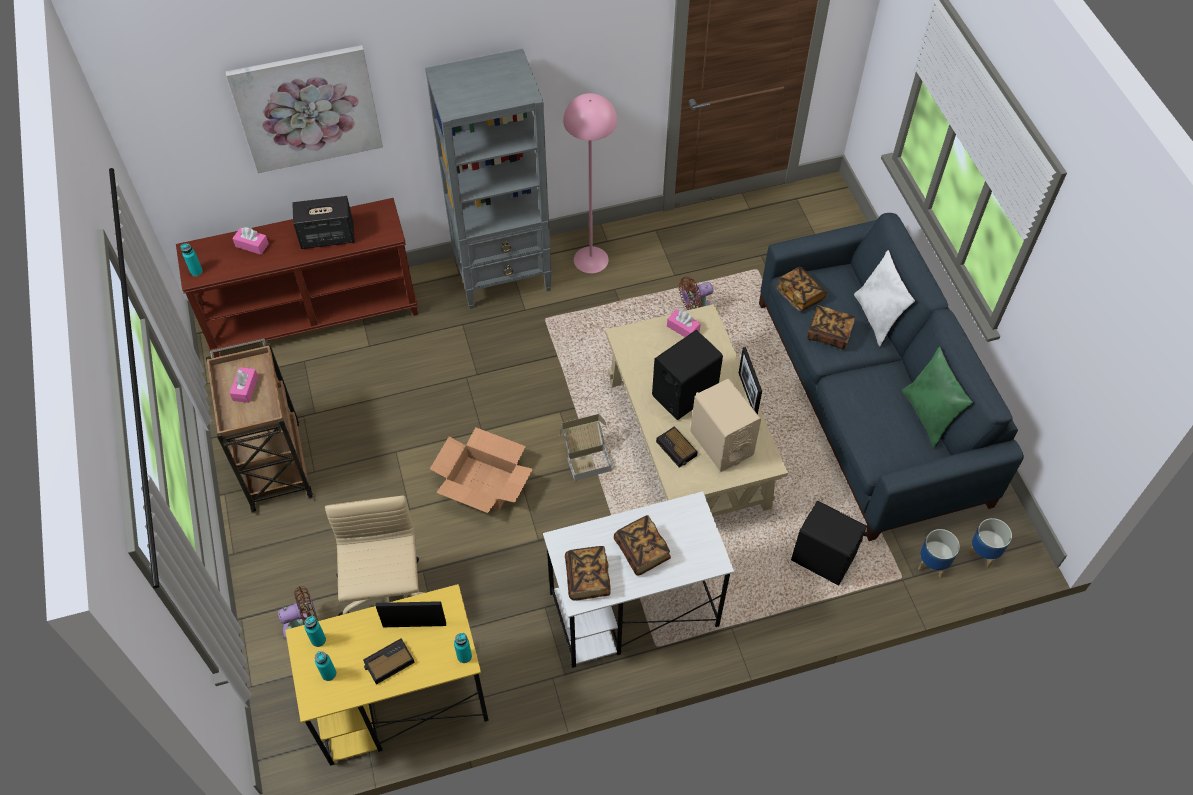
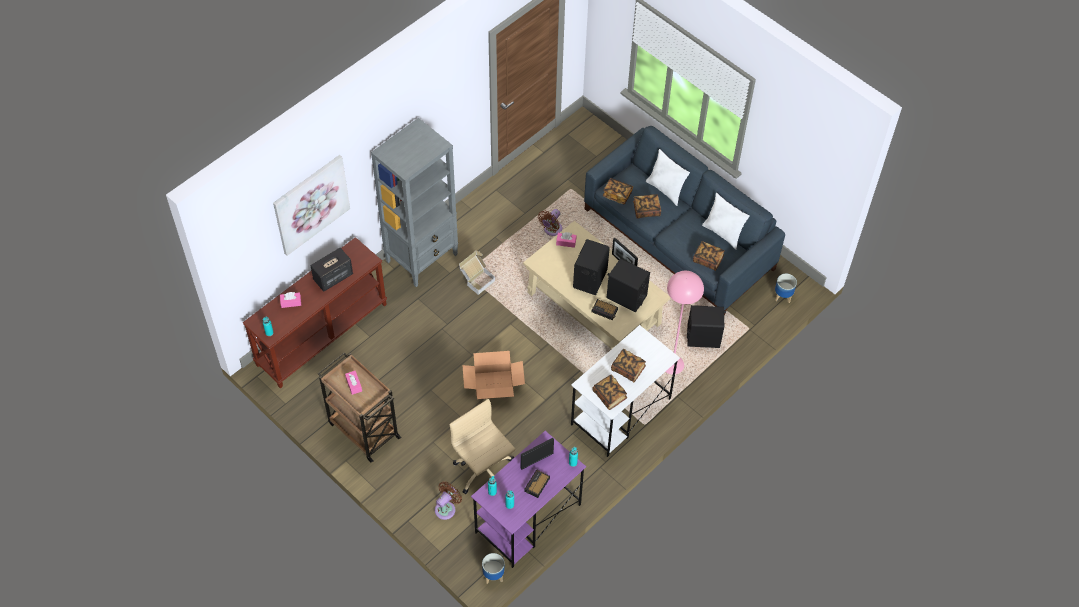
camera: 30 degrees left, 0 degrees up
yellow desk [285,584,489,766] -> purple desk [471,431,586,568]
cardboard box [560,414,611,481] -> cardboard box moved to [459,251,495,295]
pink floor lamp [563,93,617,273] -> pink floor lamp moved to [666,271,704,375]
beige speaker [690,378,761,472] -> black speaker [607,258,650,312]
green pillow [902,347,973,448] -> white pillow [702,192,750,250]
planter [918,529,960,578] -> planter moved to [482,553,504,584]
none -> book [693,241,725,271]

